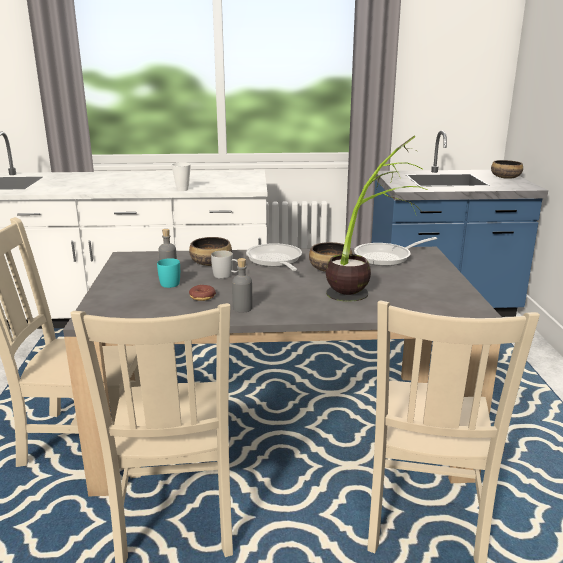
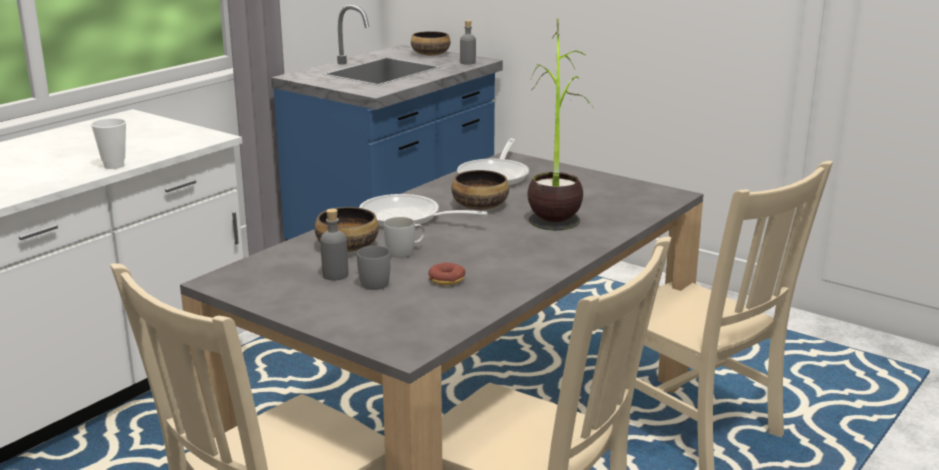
camera: 50 degrees left, 0 degrees up
turquoise mug [157,258,180,288] -> grey mug [357,246,391,290]
grey bottle [232,258,252,313] -> grey bottle moved to [460,20,476,65]

